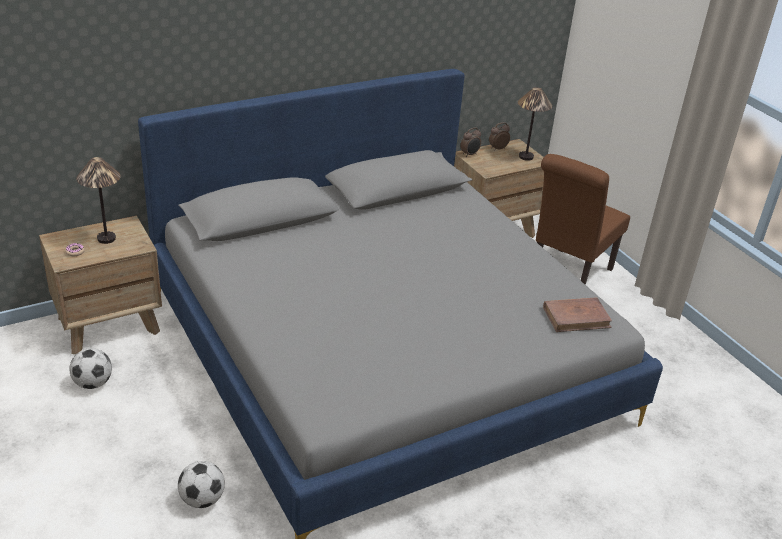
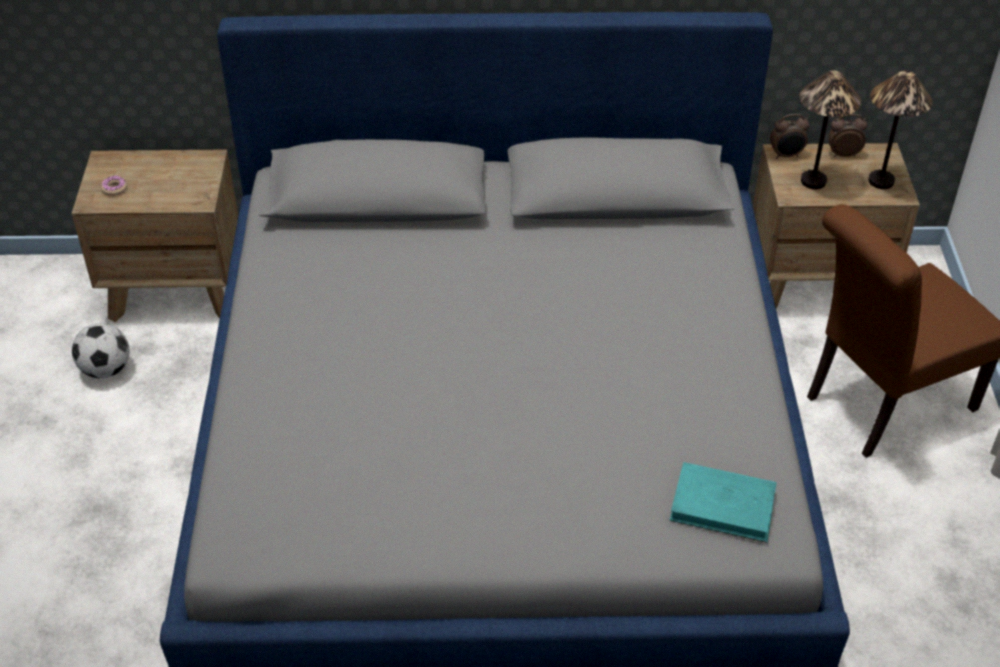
camera: 30 degrees right, 10 degrees up
table lamp [76,157,121,244] -> table lamp moved to [799,70,861,189]
football [178,461,225,508] -> none
brown book [543,297,612,332] -> turquoise book [670,462,777,543]

